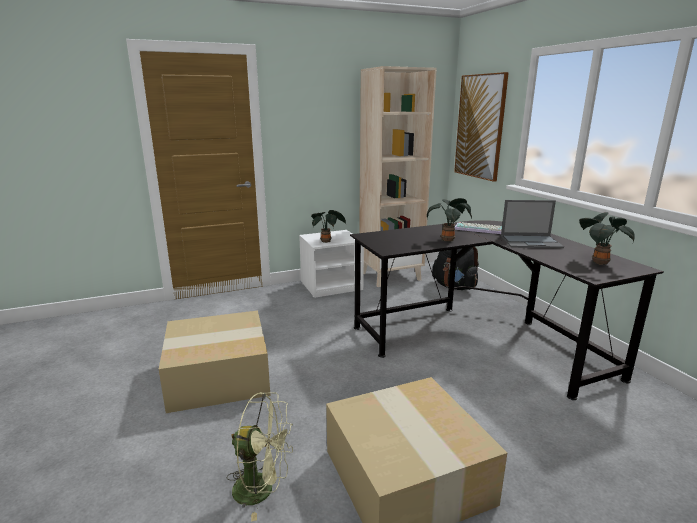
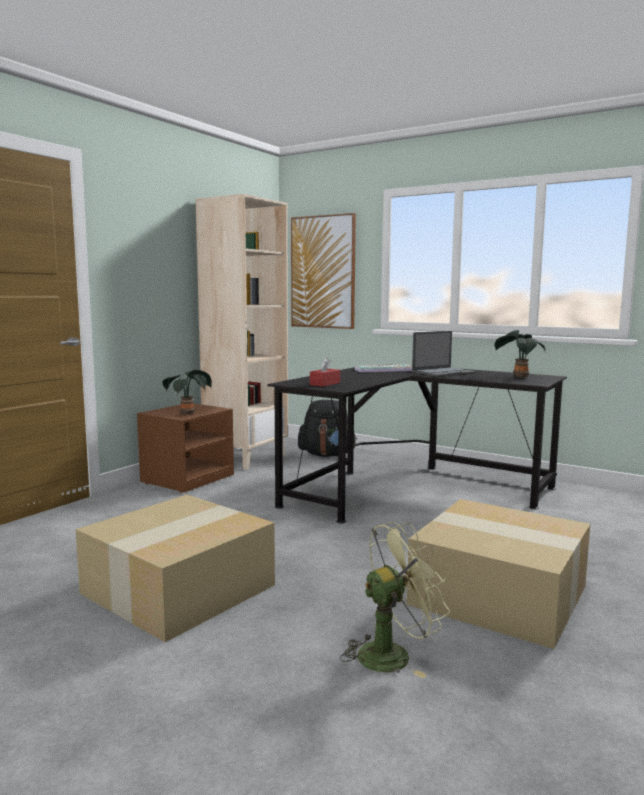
camera: 35 degrees left, 10 degrees down
white nightstand [299,230,364,298] -> brown nightstand [137,404,234,493]
potted plant [427,198,472,242] -> none
none -> red tissue box [310,358,340,387]

